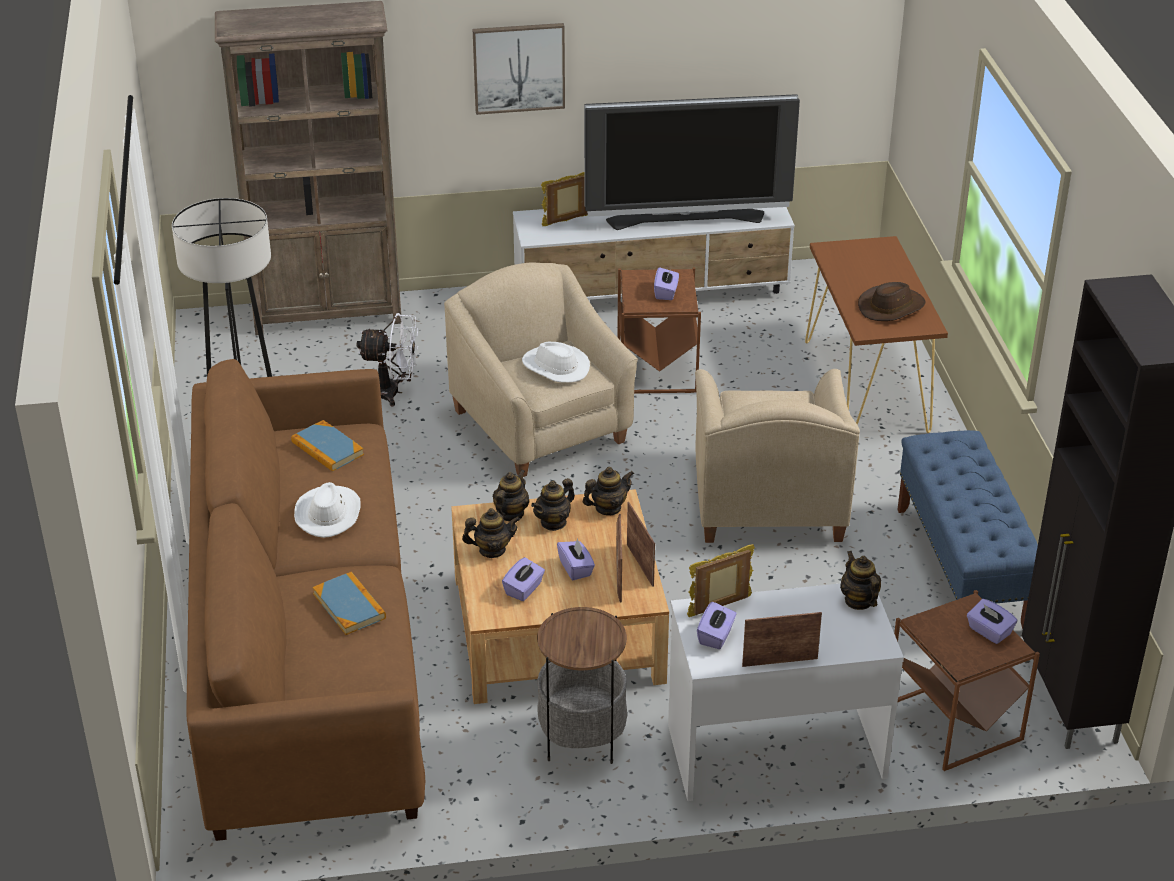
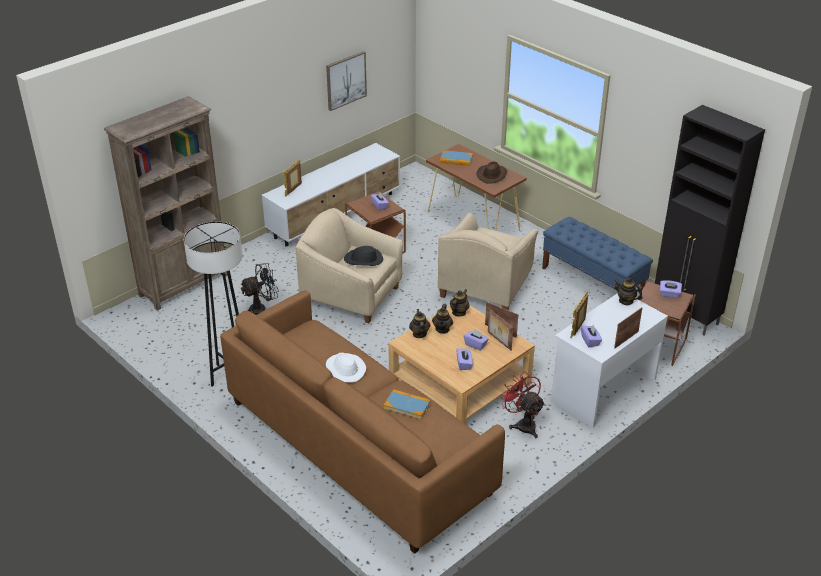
camera: 35 degrees left, 0 degrees up
book [291,420,364,472] -> book moved to [440,150,473,166]
white fan [357,313,418,406] -> black fan [240,263,279,315]
teapot [462,508,520,558] -> none
picture [473,23,565,115] -> picture moved to [326,51,367,111]
white hat [522,342,590,383] -> black hat [344,246,383,266]
side table [537,607,627,764] -> red fan [500,371,545,438]
television [584,94,800,230] -> none
beige armchair [695,369,860,543] -> beige armchair turned 60 degrees clockwise [438,213,538,310]

